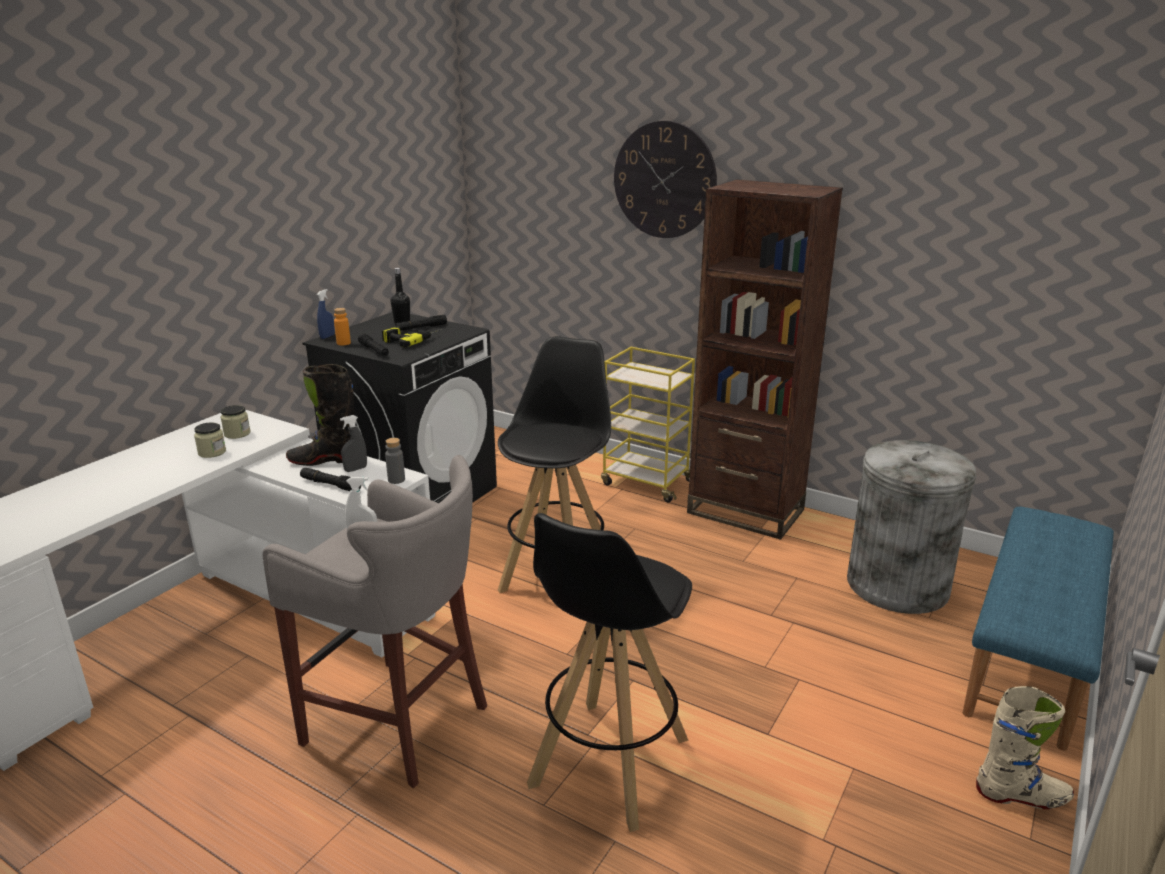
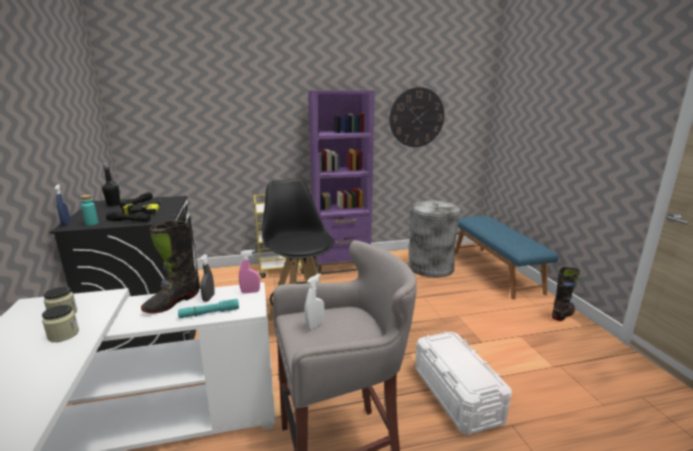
camera: 45 degrees left, 5 degrees down
black flashlight [300,468,361,491] -> turquoise flashlight [178,299,239,318]
orange bottle [334,308,351,346] -> turquoise bottle [80,195,99,226]
grey bottle [385,438,405,484] -> pink spray bottle [239,250,260,294]
black stool [527,513,692,832] -> white storage box [415,331,512,435]
wall clock [614,121,717,238] -> wall clock moved to [389,87,444,147]
brown bookcase [687,179,843,540] -> purple bookcase [308,90,375,274]
beige boot [976,686,1074,809] -> black boot [552,267,580,321]

